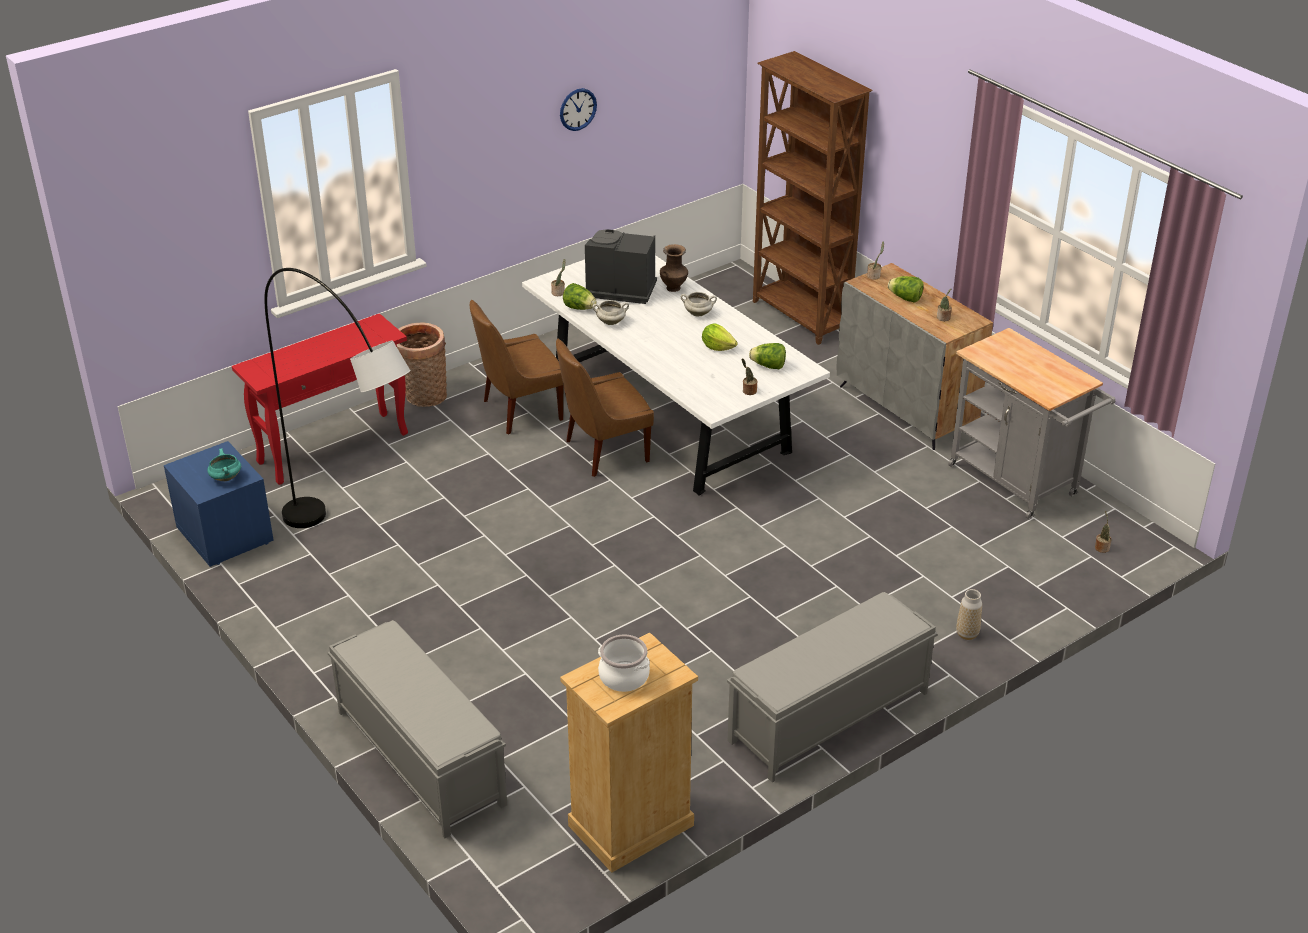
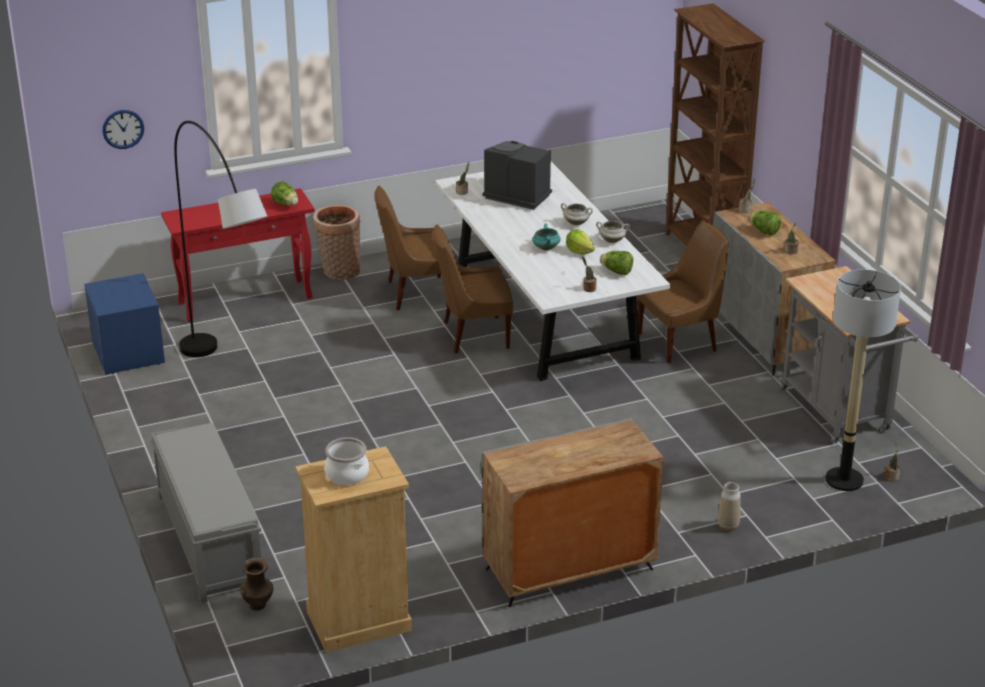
camera: 15 degrees right, 5 degrees down
turquoise cooking pot [207,448,241,481] -> turquoise cooking pot moved to [532,223,561,250]
wall clock [560,88,597,131] -> wall clock moved to [103,110,144,149]
lettuce [563,283,597,310] -> lettuce moved to [271,181,298,206]
white cooking pot [593,300,629,325] -> white cooking pot moved to [596,221,630,243]
brown vase [660,244,688,292] -> brown vase moved to [240,558,273,611]
grey bench [727,592,937,783] -> grey cabinet [481,418,664,607]
none -> brown chair [636,221,729,363]
none -> floor lamp [825,269,901,491]

